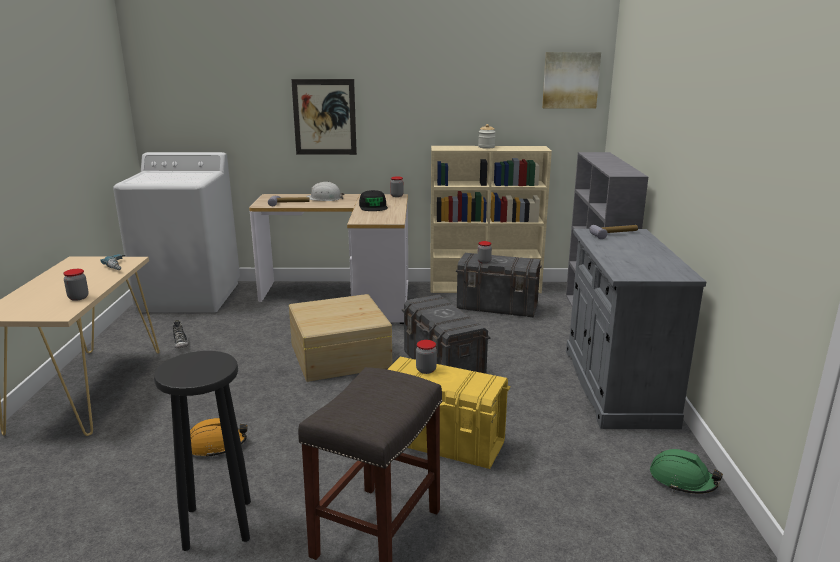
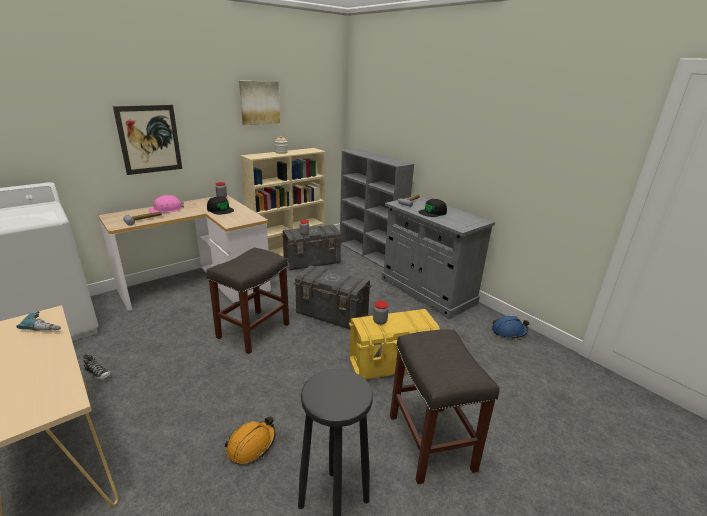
camera: 40 degrees left, 5 degrees up
jar [63,269,89,301] -> none
beige storage box [289,294,392,382] -> grey stool [206,248,289,354]
white hard hat [307,182,344,201] -> pink hard hat [149,195,184,213]
picture [542,52,601,108] -> picture moved to [239,81,280,125]
green hard hat [650,449,723,494] -> blue hard hat [492,316,530,339]
none -> black cap [418,199,447,217]

